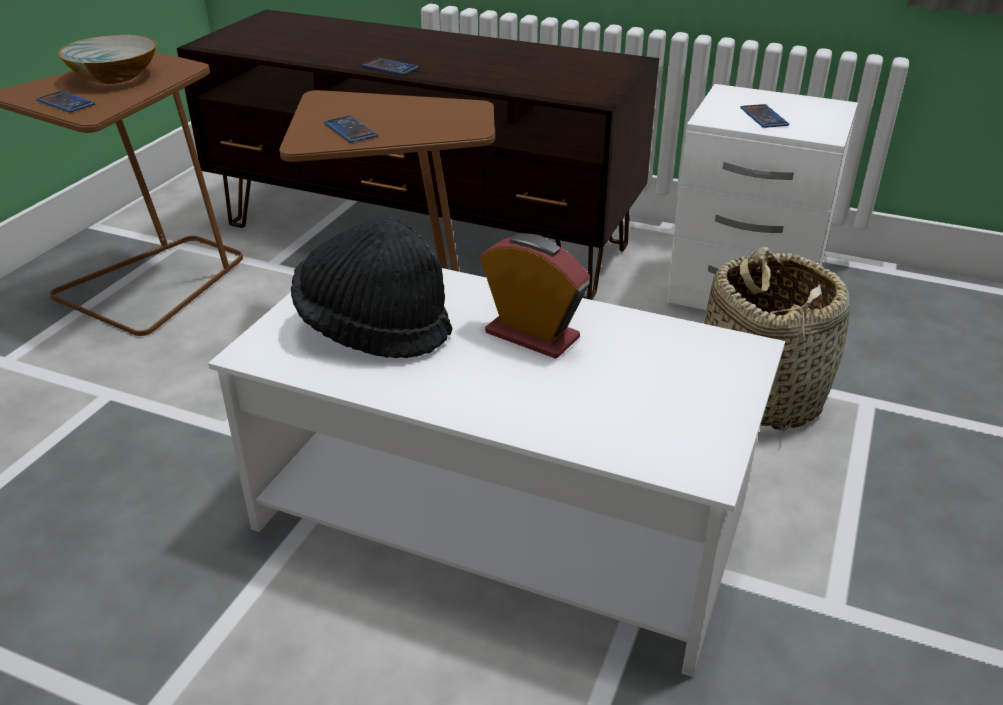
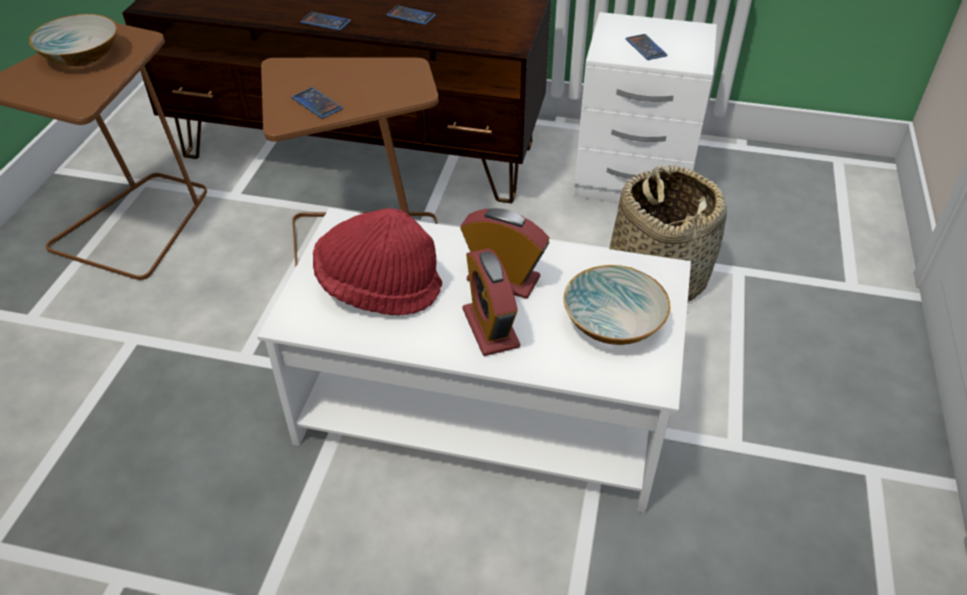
camera: 10 degrees left, 10 degrees up
phone [36,91,95,112] -> phone moved to [386,5,436,25]
black hat [291,217,453,358] -> red hat [313,208,442,316]
none -> alarm clock [463,249,520,356]
none -> bowl [563,265,670,345]

